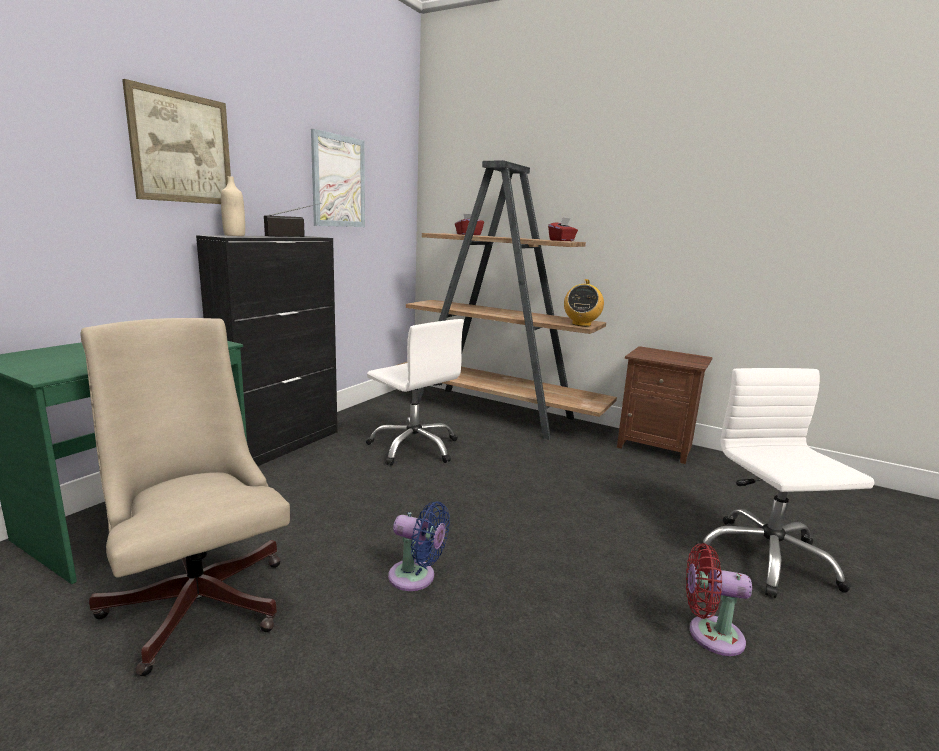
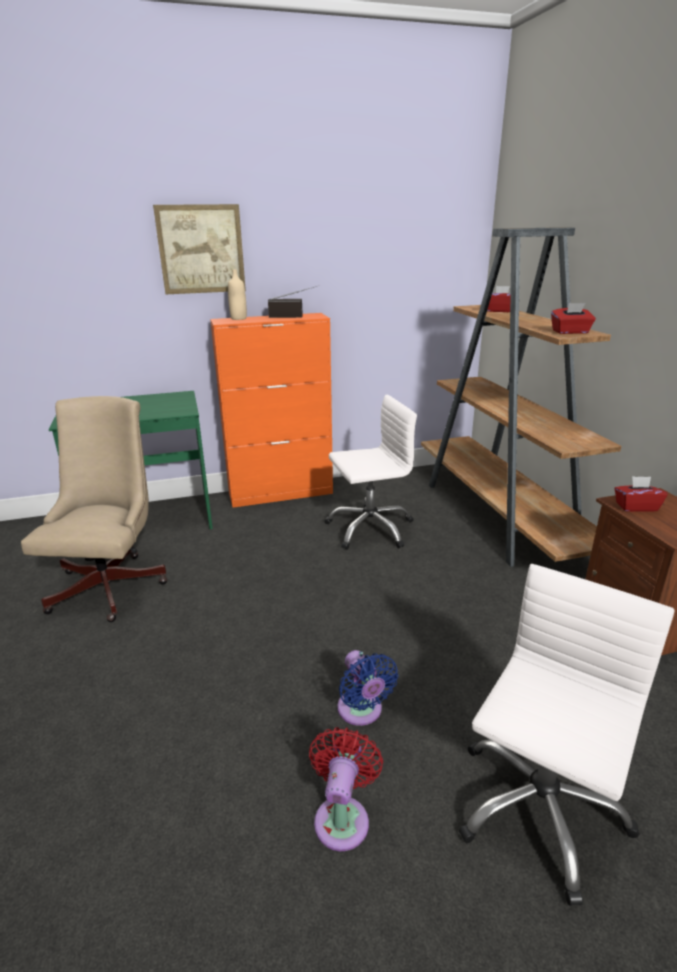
camera: 45 degrees right, 10 degrees up
black cabinet [196,235,338,466] -> orange cabinet [210,313,333,508]
picture [311,129,365,227] -> none
white office chair [366,319,464,466] -> white office chair turned 105 degrees counterclockwise [325,394,417,550]
blue fan [388,501,450,591] -> blue fan moved to [337,650,398,726]
radio [564,279,604,326] -> none
red fan [686,543,752,656] -> red fan turned 45 degrees clockwise [309,727,383,851]
none -> red tissue box [614,476,668,512]

